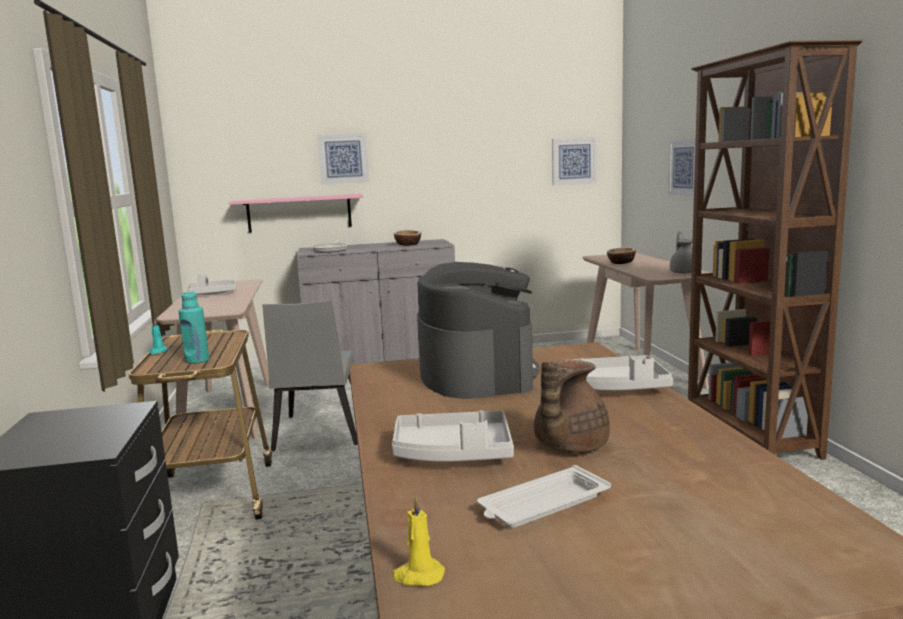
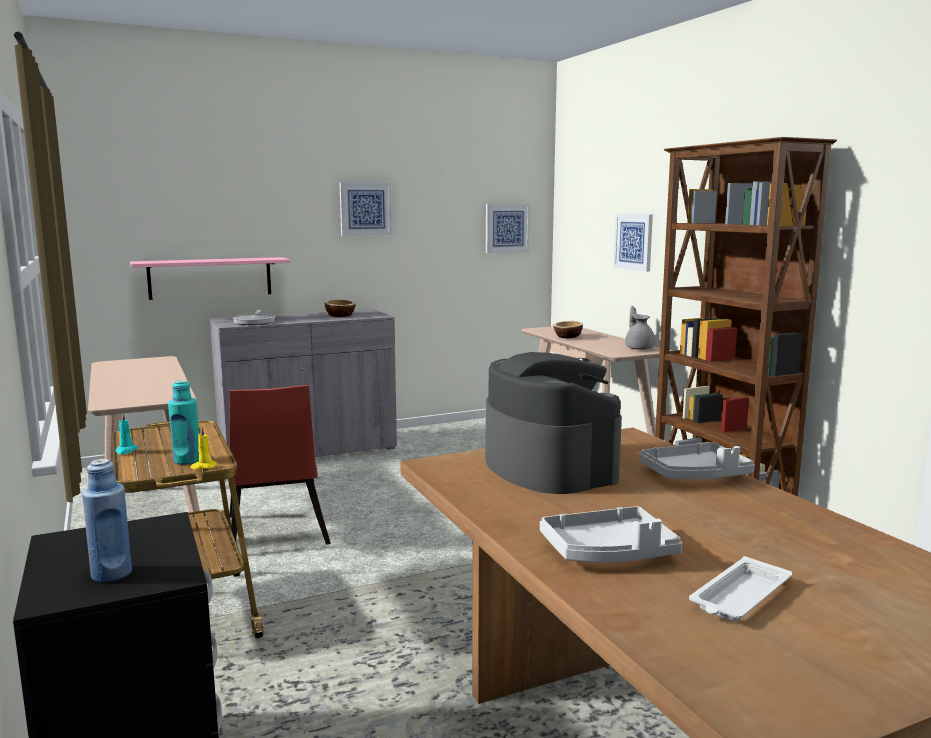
camera: 15 degrees left, 0 degrees up
grey tray [187,273,236,295] -> none
grey chair [262,301,358,451] -> red chair [228,385,331,545]
picture [317,133,369,184] -> picture moved to [339,182,392,236]
yellow candle [392,496,445,586] -> yellow candle moved to [190,427,217,469]
brown teapot [534,360,610,452] -> none
none -> blue bottle [82,459,132,582]

